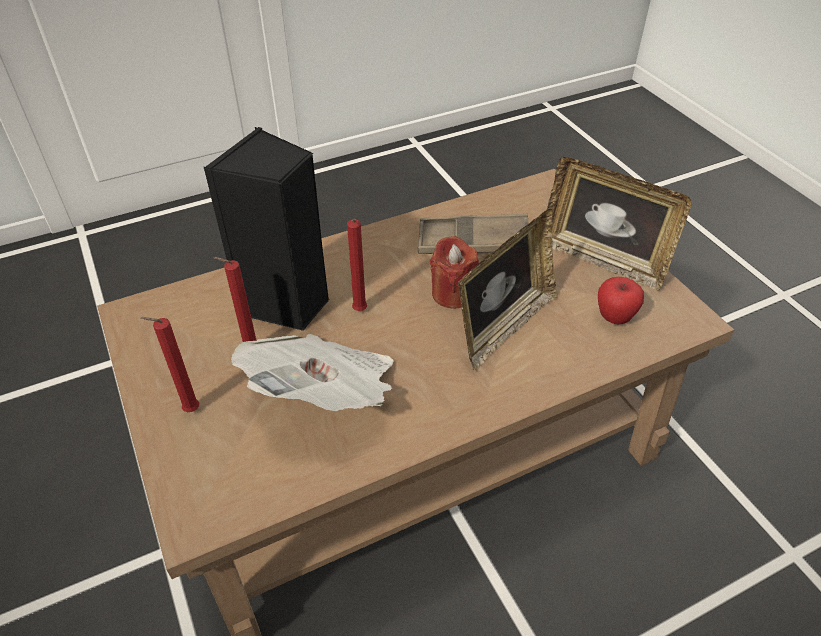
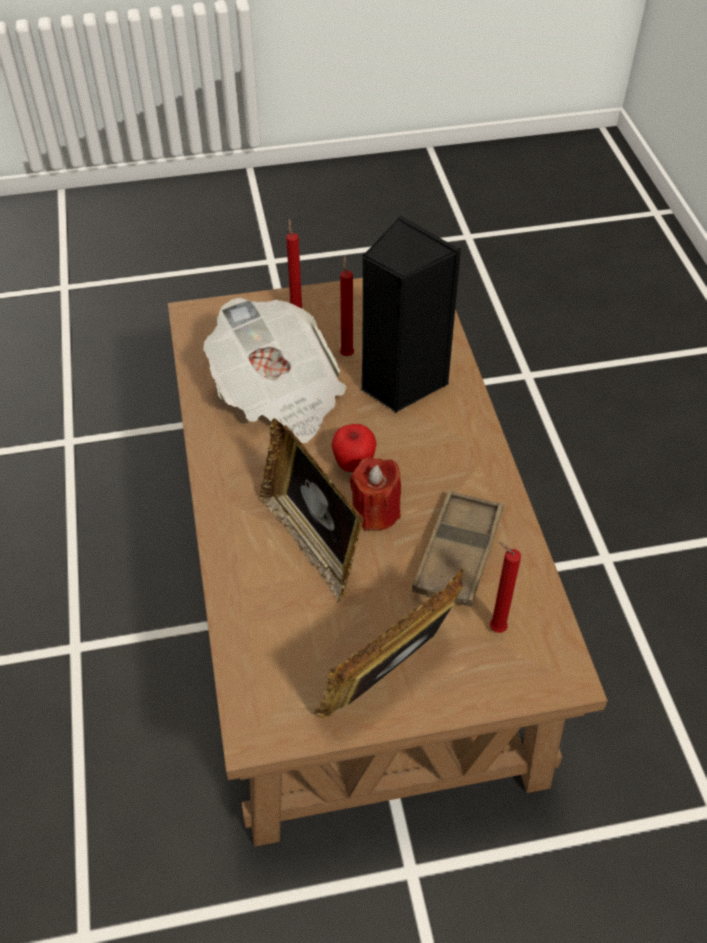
camera: 105 degrees right, 5 degrees up
red candle [347,219,367,311] -> red candle moved to [490,542,521,633]
apple [598,277,644,324] -> apple moved to [331,424,377,472]

